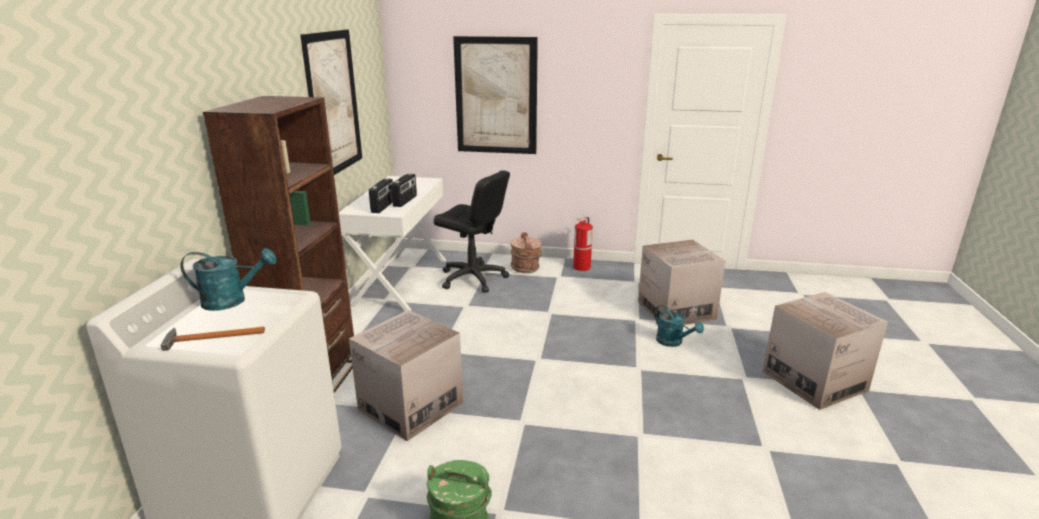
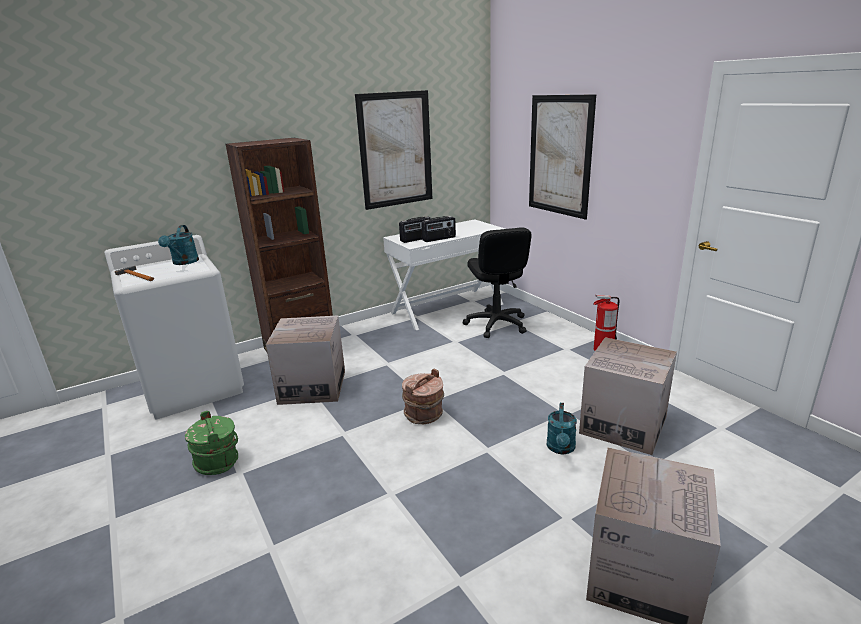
camera: 50 degrees right, 0 degrees up
turquoise watering can [181,248,276,311] -> turquoise watering can turned 45 degrees clockwise [158,225,199,265]
brown bucket [510,232,542,273] -> brown bucket moved to [402,369,444,424]

